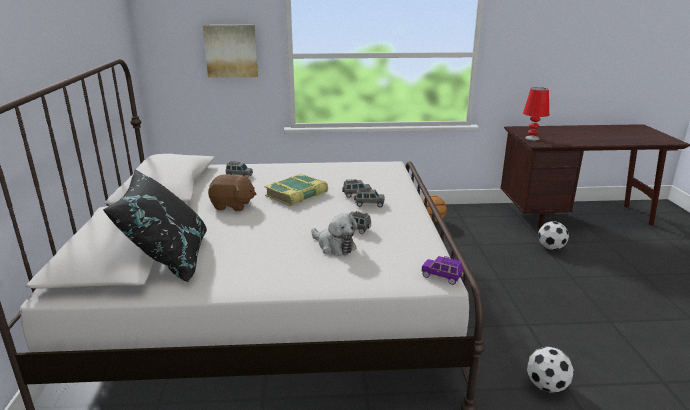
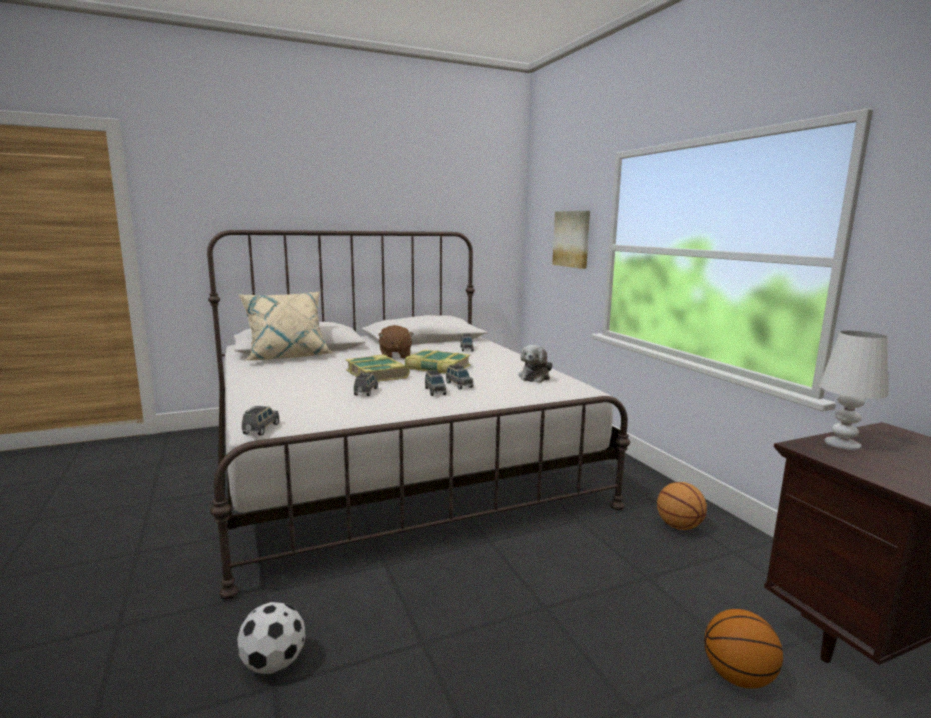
camera: 70 degrees right, 10 degrees down
black pillow [103,169,207,282] -> beige pillow [238,291,334,360]
plush toy [311,213,358,256] -> plush toy moved to [518,345,552,383]
purple toy car [421,256,463,285] -> grey toy car [242,406,279,436]
red table lamp [523,87,549,140] -> white table lamp [819,331,888,450]
football [538,221,569,250] -> basketball [704,609,783,689]
none -> book [346,354,410,382]

